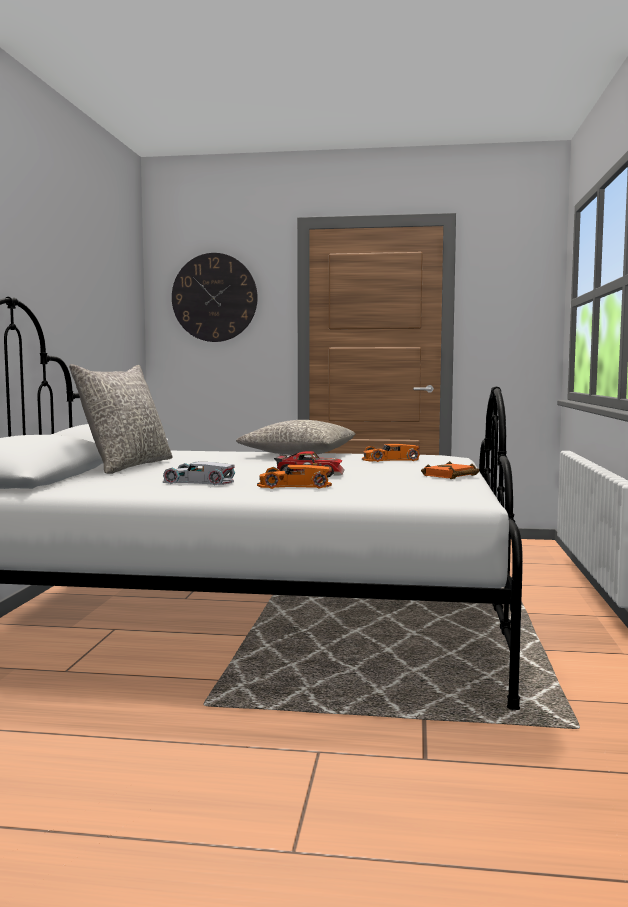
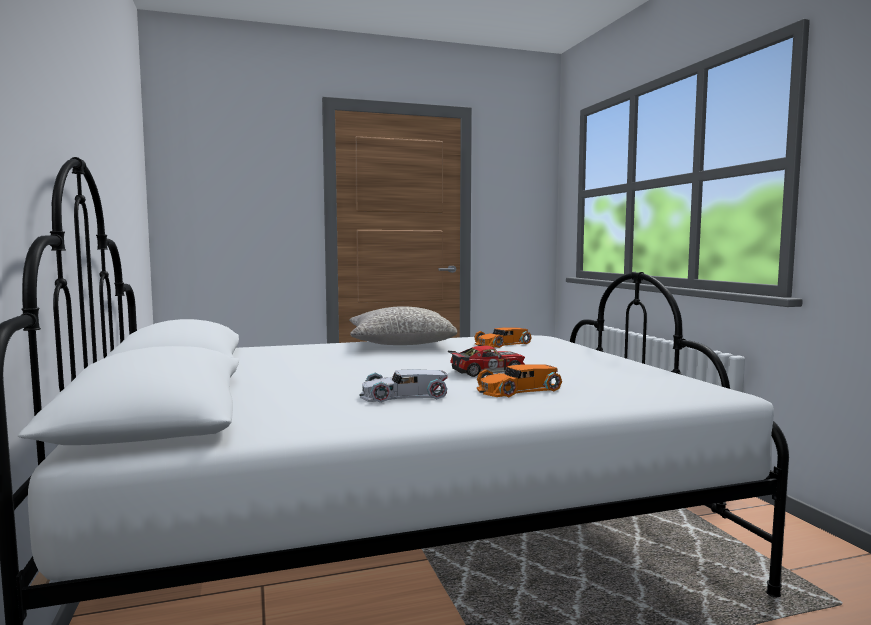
camera: 25 degrees left, 0 degrees up
grey pillow [69,364,173,474] -> none
wall clock [172,253,258,342] -> none
orange book [421,461,479,479] -> none

